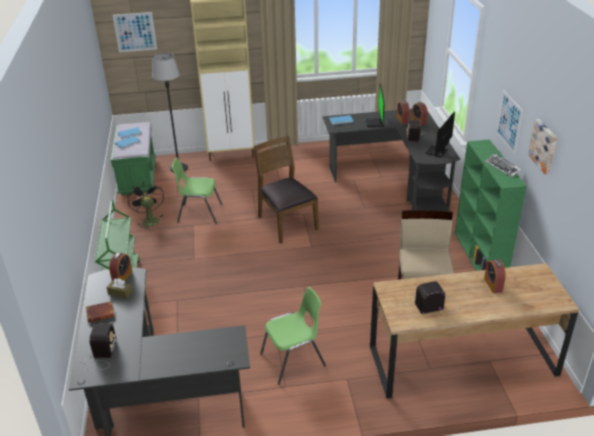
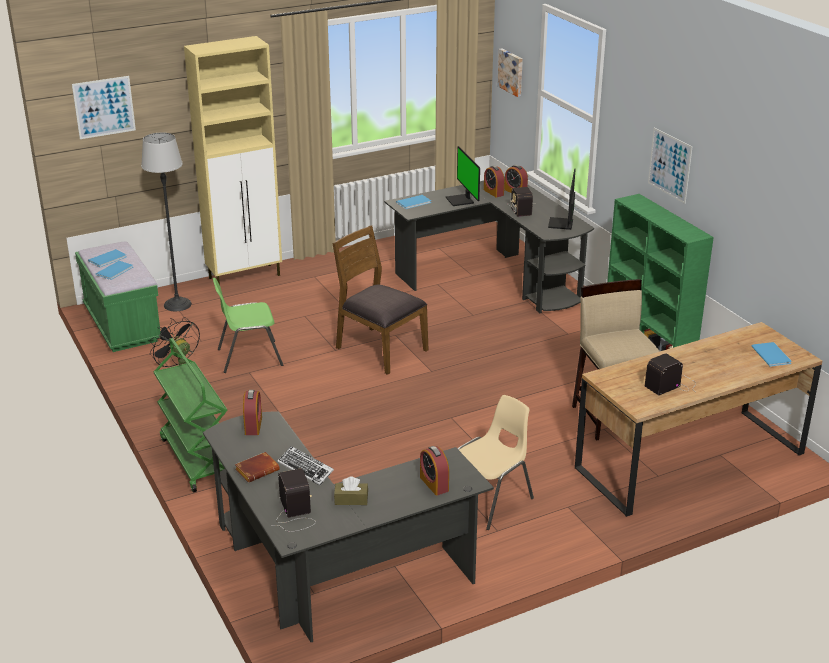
camera: 20 degrees left, 5 degrees down
brown tissue box [107,278,133,299] -> brown tissue box moved to [334,476,368,505]
green chair [260,287,326,385] -> beige chair [457,395,534,530]
alarm clock [484,259,506,293] -> alarm clock moved to [420,446,449,496]
keyboard [485,153,522,178] -> keyboard moved to [278,446,334,486]
picture [528,119,557,175] -> picture moved to [497,48,523,97]
none -> blue book [752,342,792,367]

